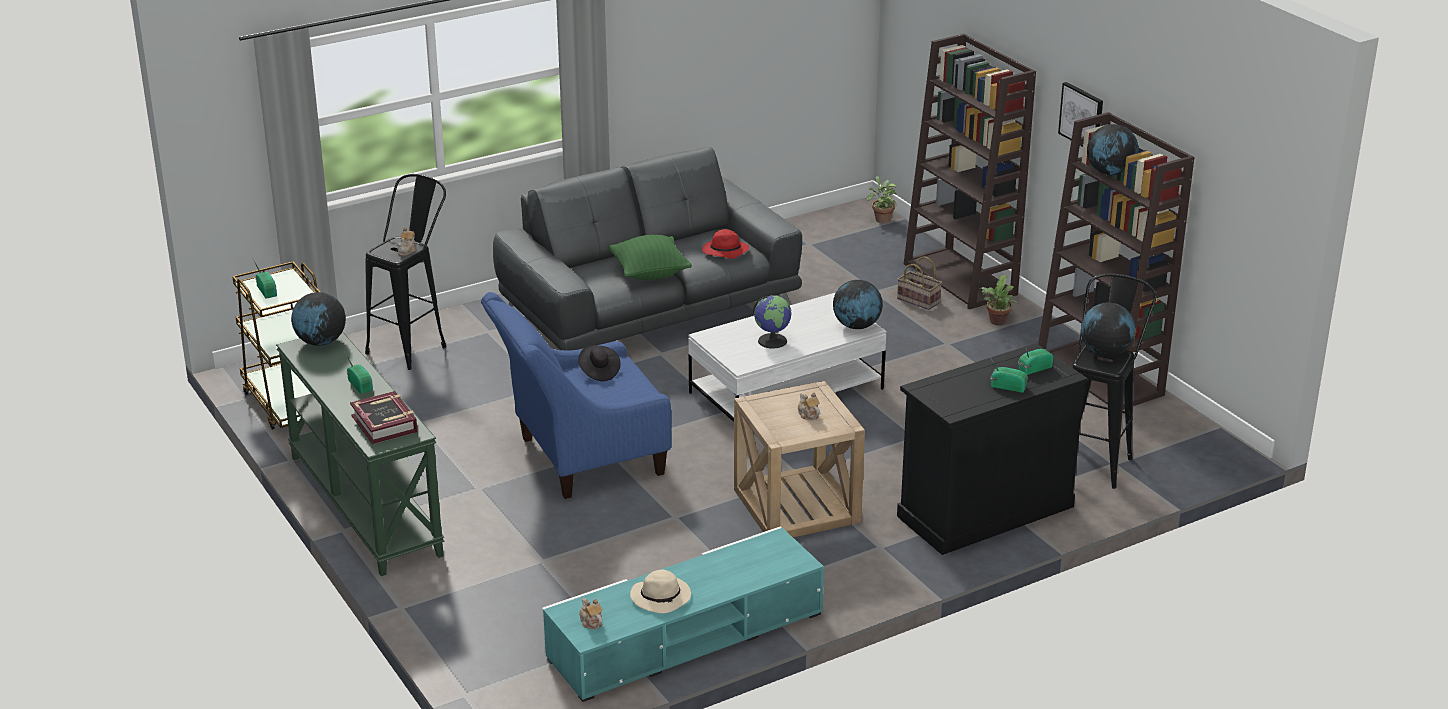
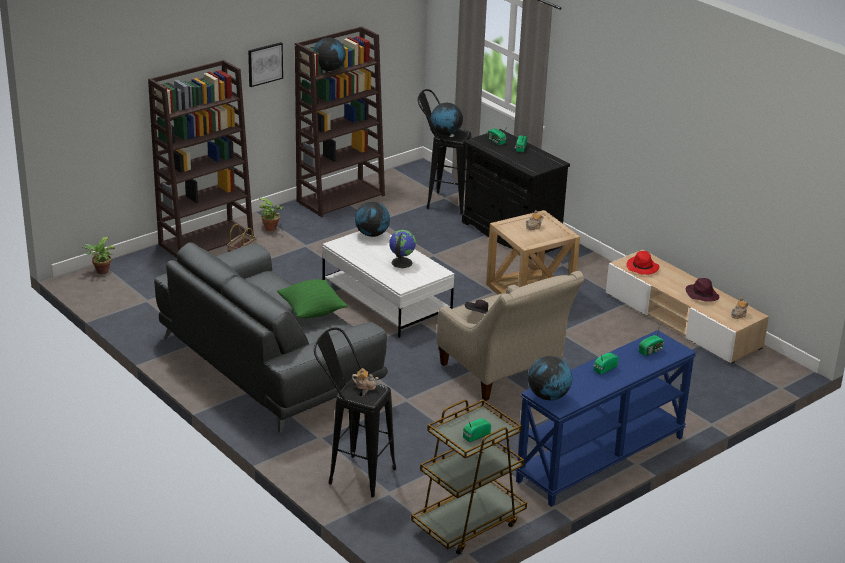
camera: 100 degrees left, 0 degrees up
green console table [276,332,444,576] -> blue console table [516,330,696,507]
book [350,391,418,444] -> radio [639,325,664,356]
blue armchair [481,292,672,499] -> beige armchair [437,271,584,401]
turquoise tv stand [542,526,824,702] -> beige tv stand [606,249,769,364]
beige hat [630,570,691,614] -> purple hat [686,278,719,302]
red hat [702,229,749,259] -> red hat moved to [627,251,660,275]

